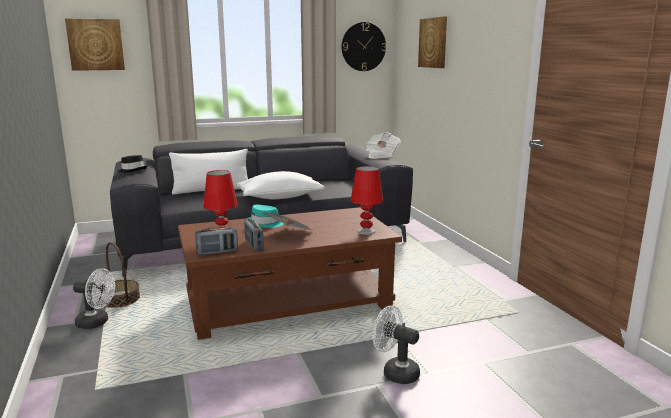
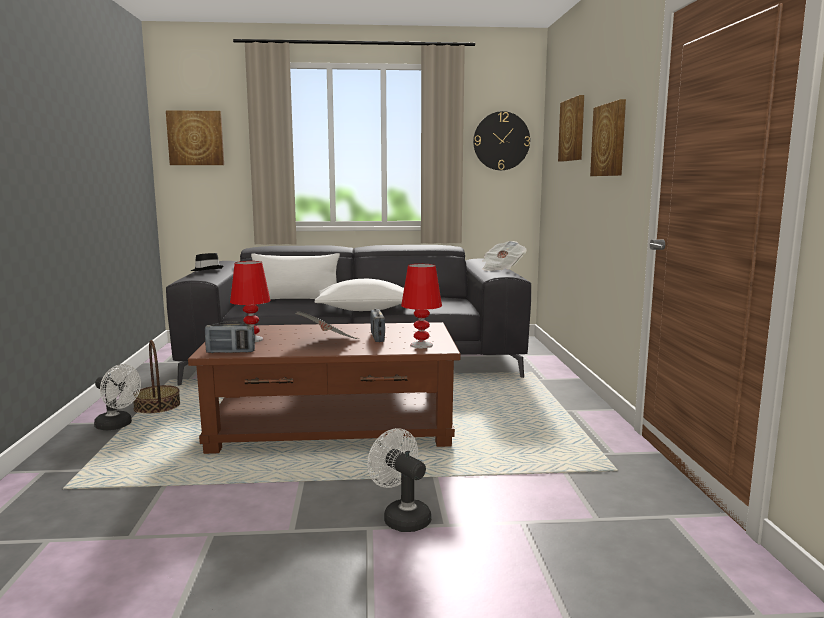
camera: 15 degrees right, 5 degrees down
radio [244,218,264,251] -> radio moved to [370,309,385,342]
turquoise hat [247,205,284,228] -> none
none -> picture [590,99,626,176]

